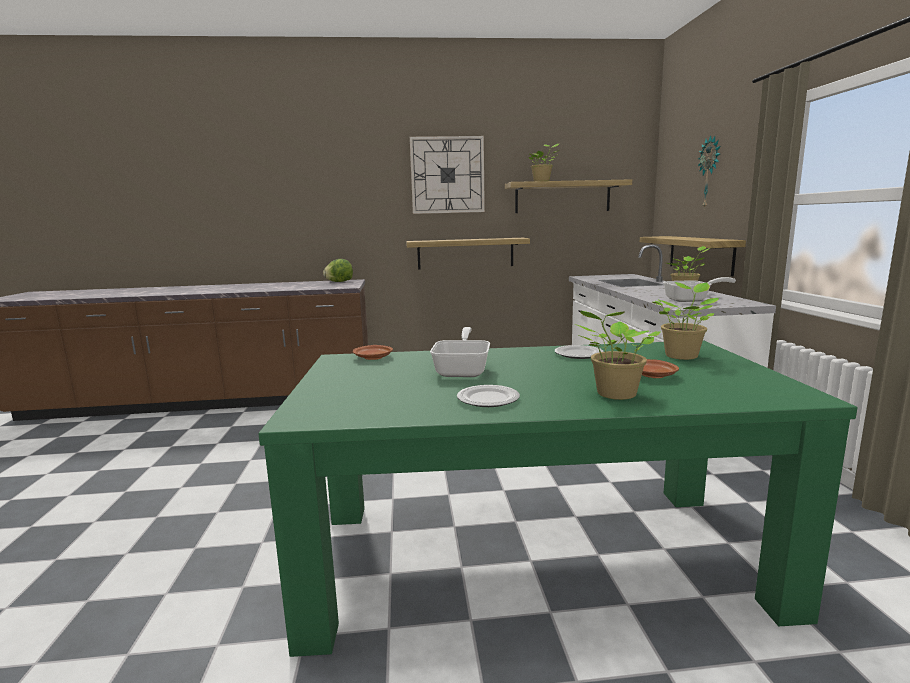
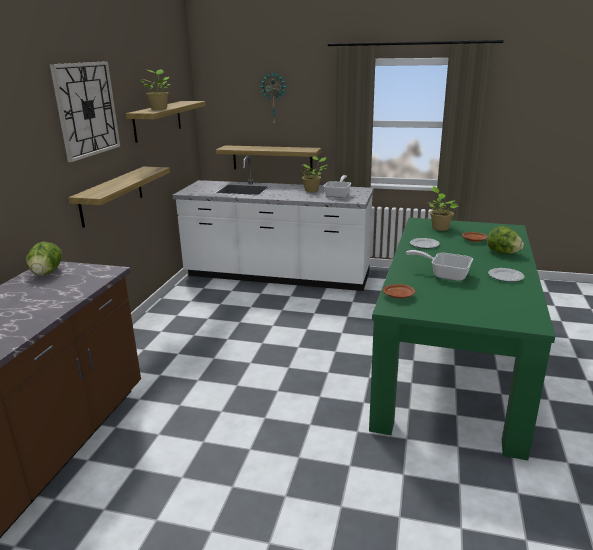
camera: 70 degrees left, 10 degrees up
potted plant [574,311,660,400] -> lettuce [487,226,524,254]

